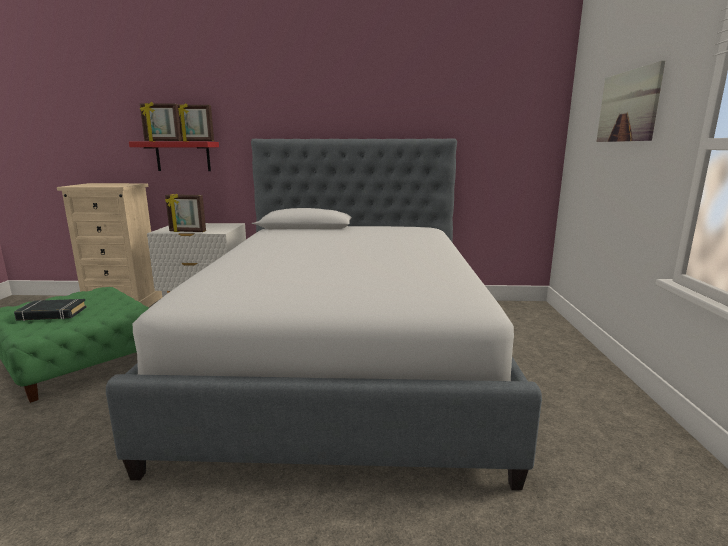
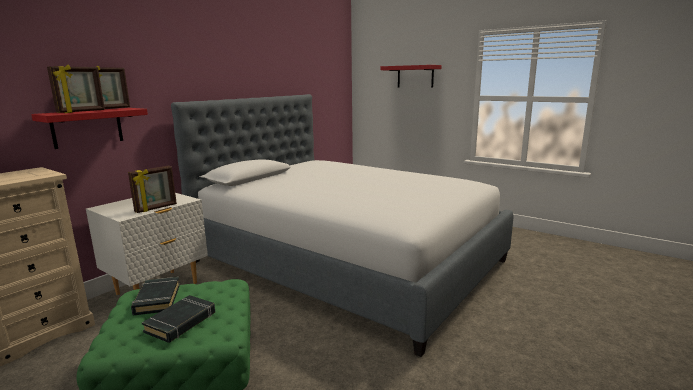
camera: 55 degrees left, 0 degrees up
picture [596,61,665,142] -> red shelf [381,65,442,88]
none -> black book [131,277,180,315]

